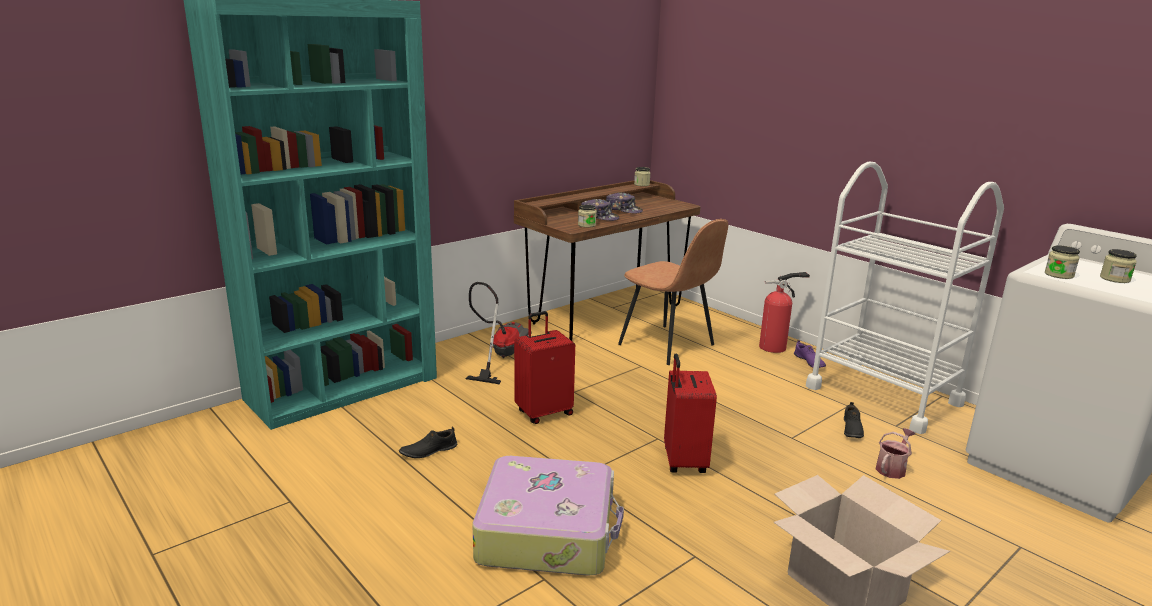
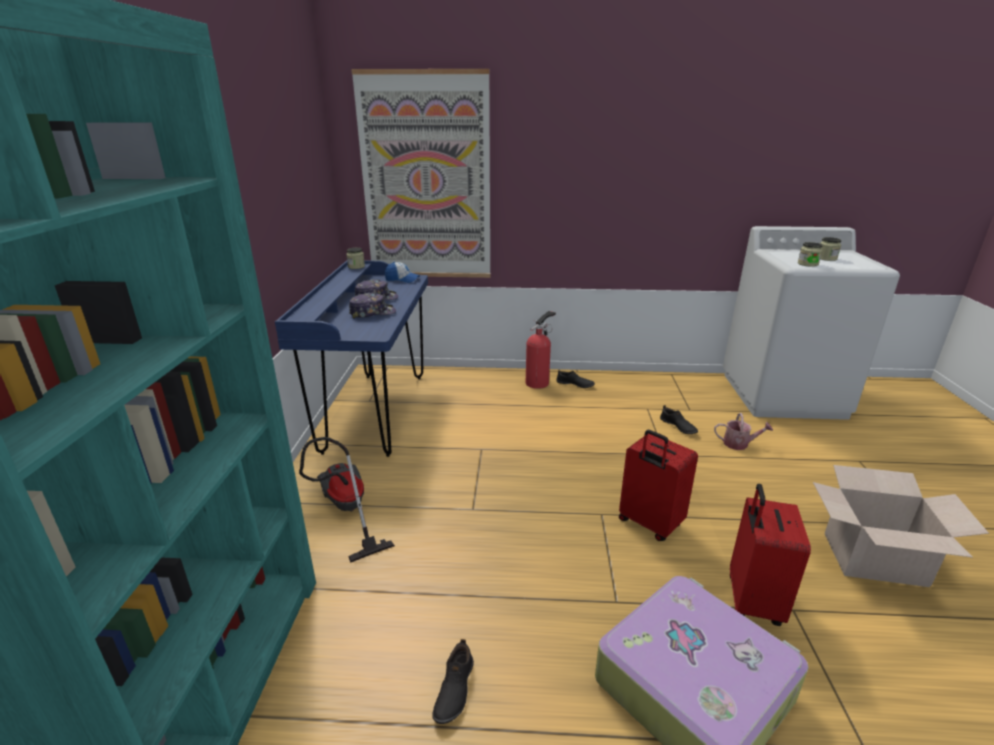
camera: 45 degrees left, 5 degrees up
brown desk [514,180,701,341] -> blue desk [275,260,428,457]
red suitcase [514,311,575,424] -> red suitcase moved to [730,484,811,626]
jar [578,205,596,228] -> none
brown chair [618,219,728,365] -> none
purple shoe [794,340,826,368] -> black shoe [556,369,595,388]
white cart [806,162,1004,434] -> none
watering can [876,428,915,479] -> watering can turned 105 degrees clockwise [714,413,773,450]
none -> picture [351,69,490,278]
none -> cap [385,262,420,283]

